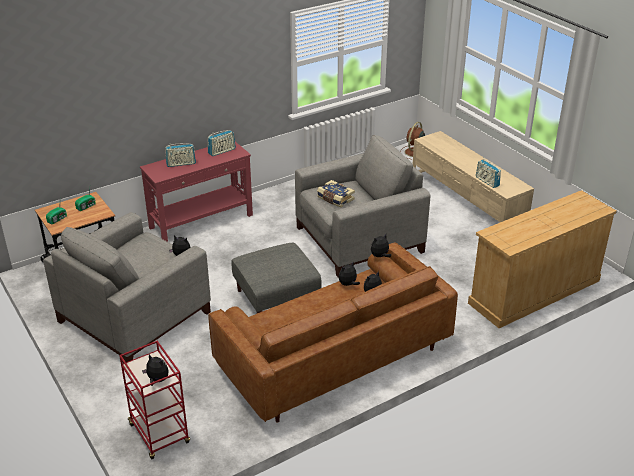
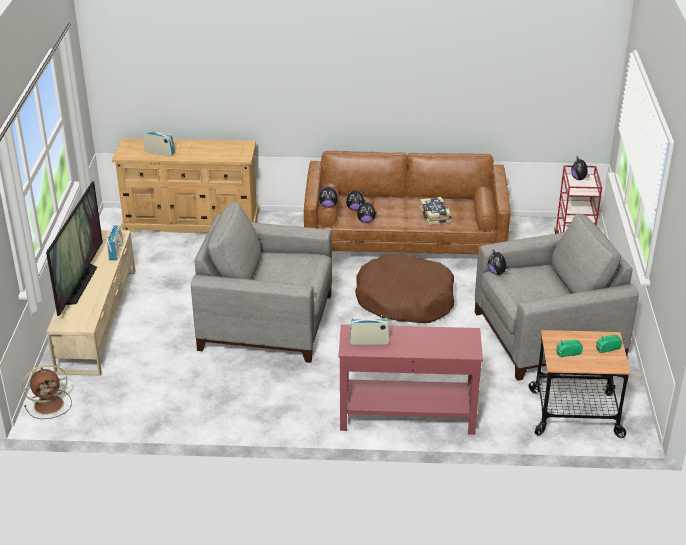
camera: 145 degrees left, 0 degrees up
radio [165,143,196,167] -> radio moved to [144,130,175,157]
grey ottoman [231,243,321,313] -> brown dog bed [355,253,454,323]
book [317,180,355,208] -> book moved to [419,197,452,225]
none -> television [46,181,103,316]

